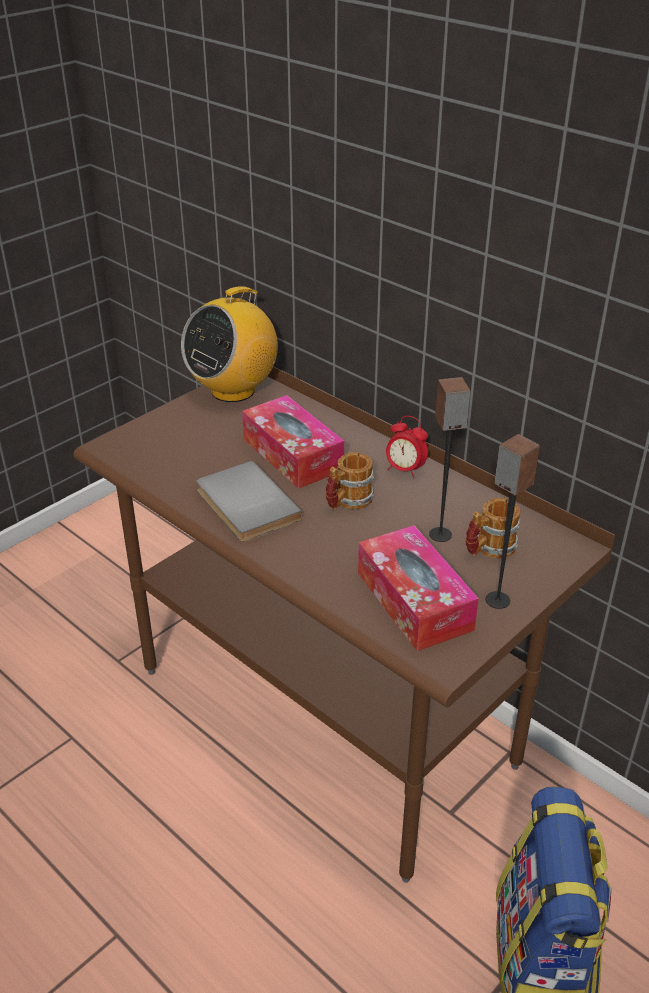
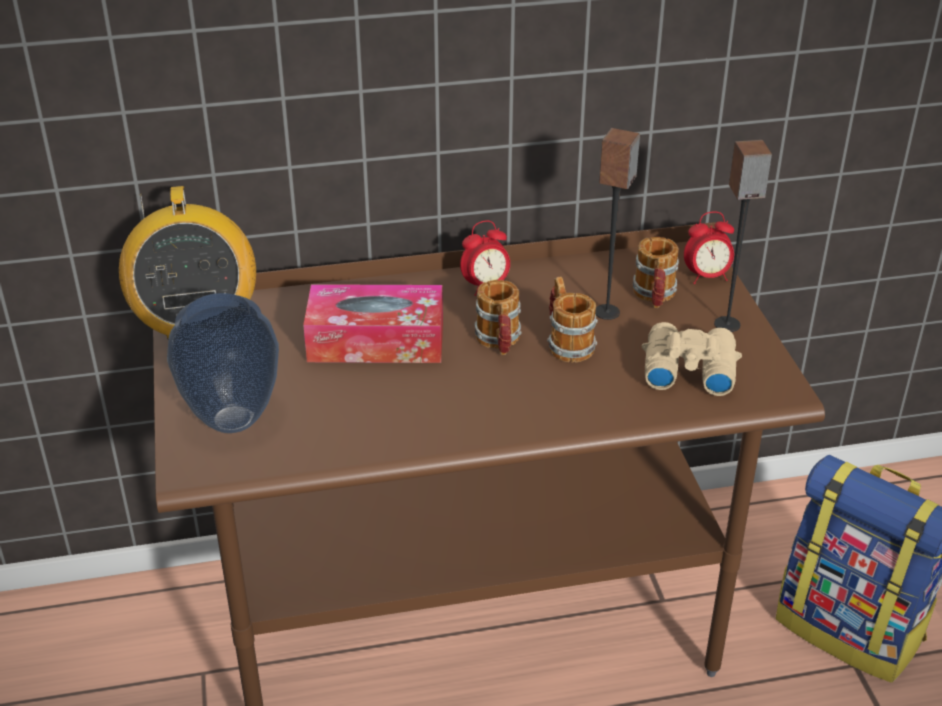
camera: 55 degrees left, 0 degrees up
grey book [197,461,302,542] -> none
tissue box [358,525,479,651] -> beige binoculars [642,322,742,396]
none -> vase [167,293,279,433]
none -> mug [547,276,598,363]
none -> alarm clock [684,211,734,284]

